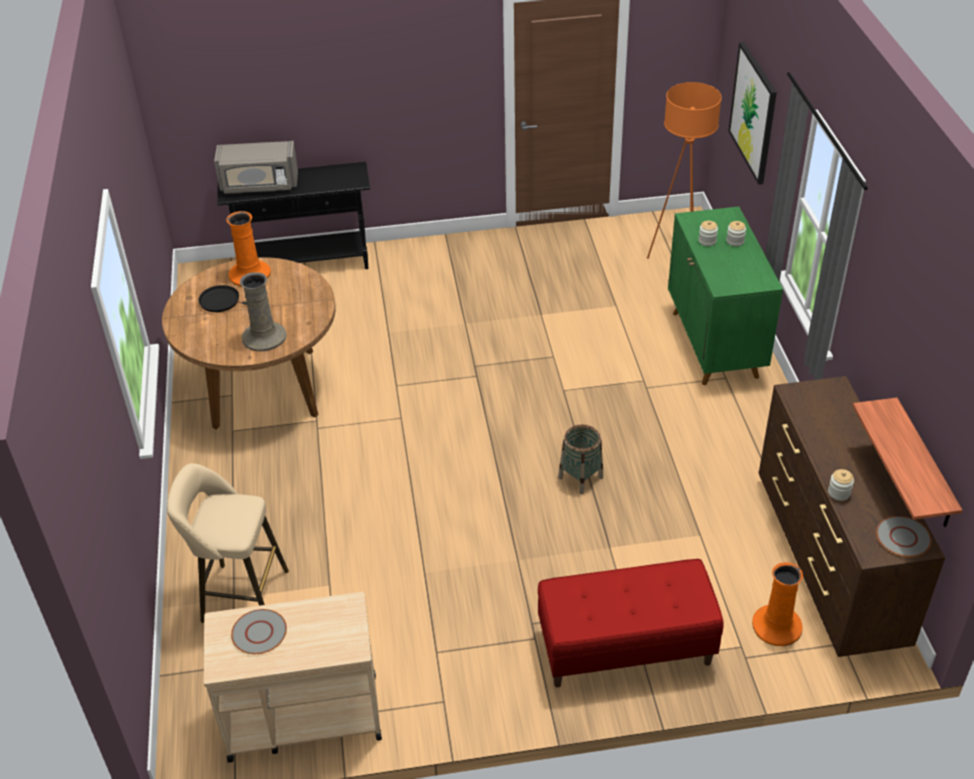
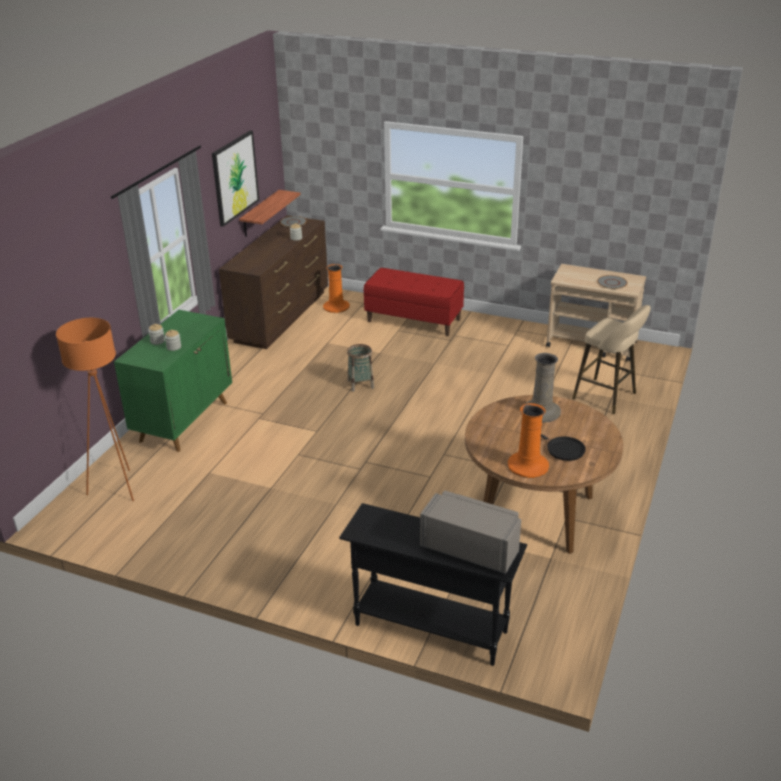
camera: 150 degrees left, 10 degrees down
picture [728,42,777,185] -> picture moved to [212,131,259,227]

